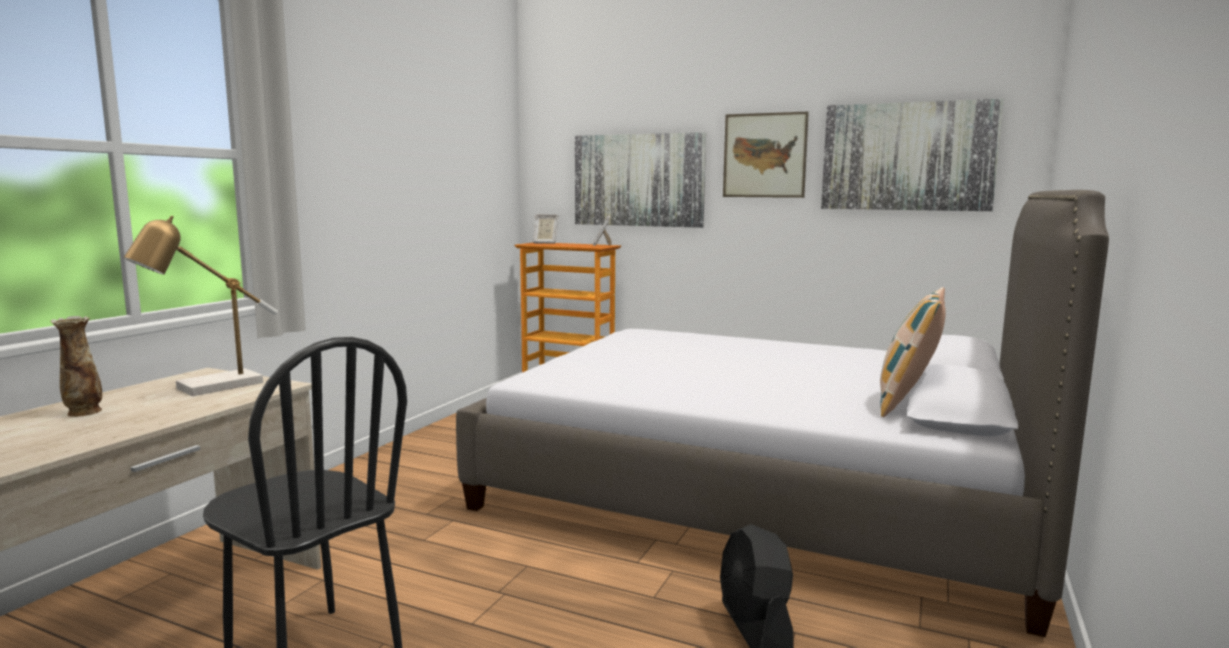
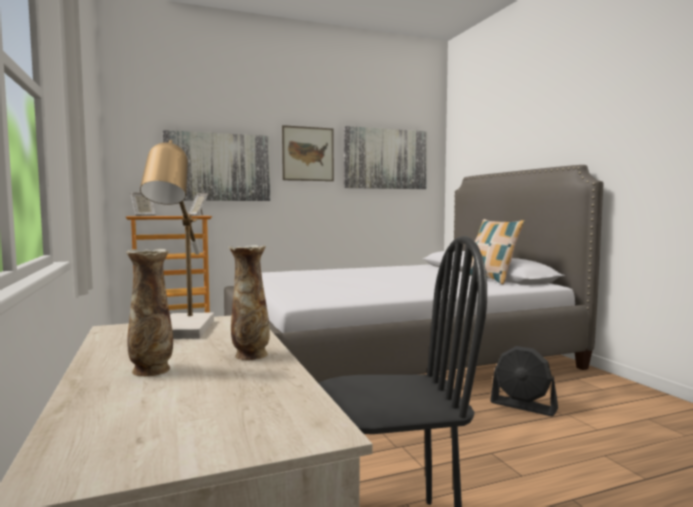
camera: 45 degrees left, 5 degrees down
none -> vase [229,245,270,360]

